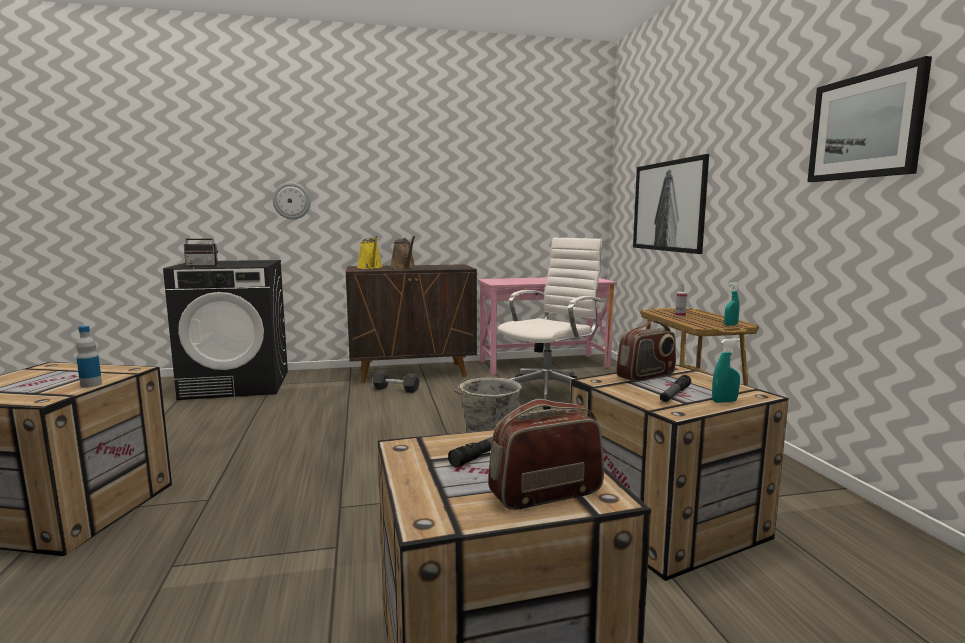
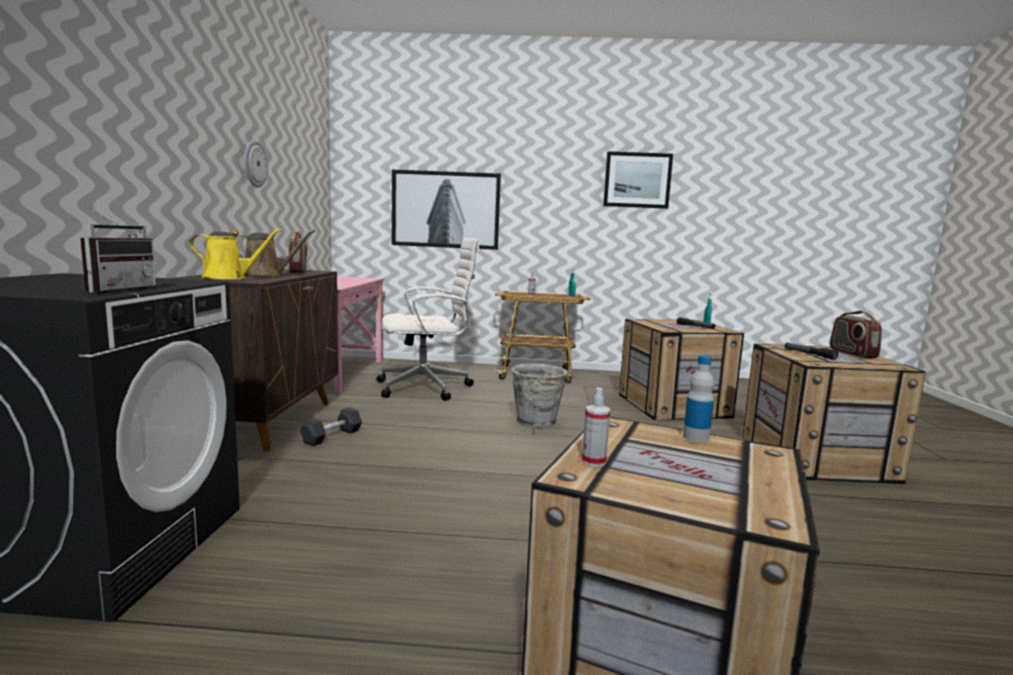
camera: 75 degrees left, 0 degrees up
wall clock [273,182,311,220] -> wall clock moved to [244,140,268,188]
white office chair [498,238,603,410] -> white office chair turned 105 degrees clockwise [376,238,479,401]
radio [616,321,676,382] -> radio moved to [288,232,307,273]
none -> spray bottle [582,388,610,467]

